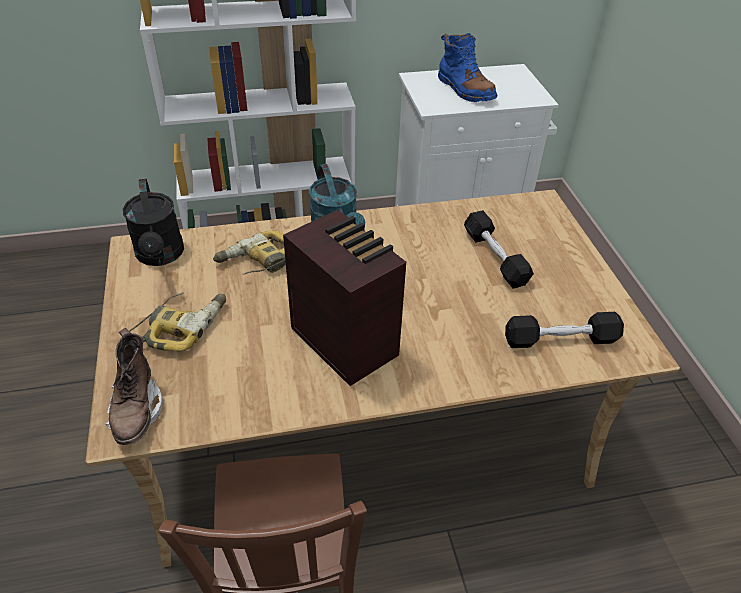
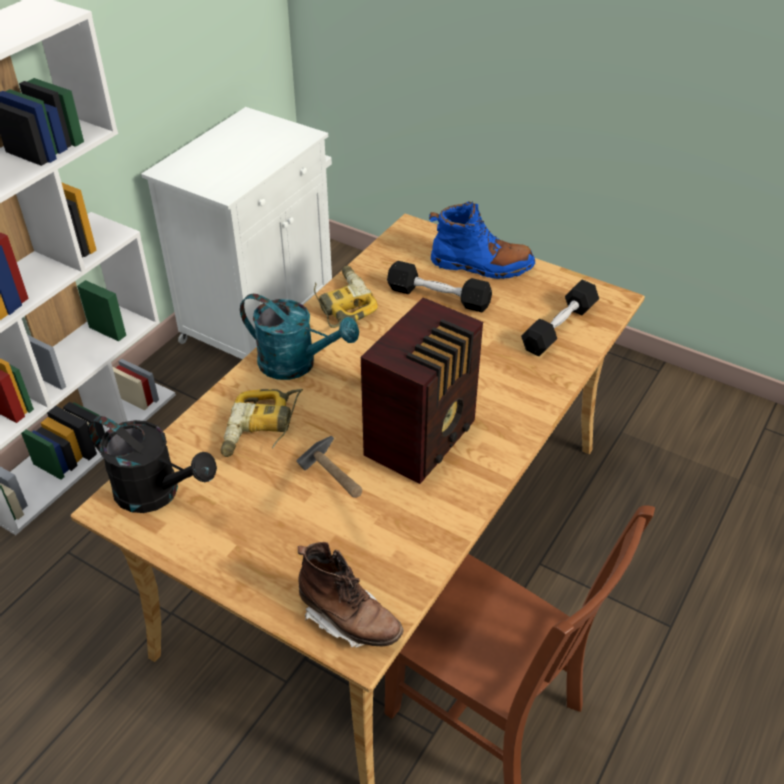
camera: 45 degrees left, 0 degrees up
power drill [129,292,226,352] -> power drill moved to [314,266,378,328]
radio [283,210,406,386] -> radio turned 120 degrees clockwise [361,297,483,484]
blue boot [438,33,497,102] -> blue boot moved to [429,201,535,279]
none -> hammer [296,436,362,498]

